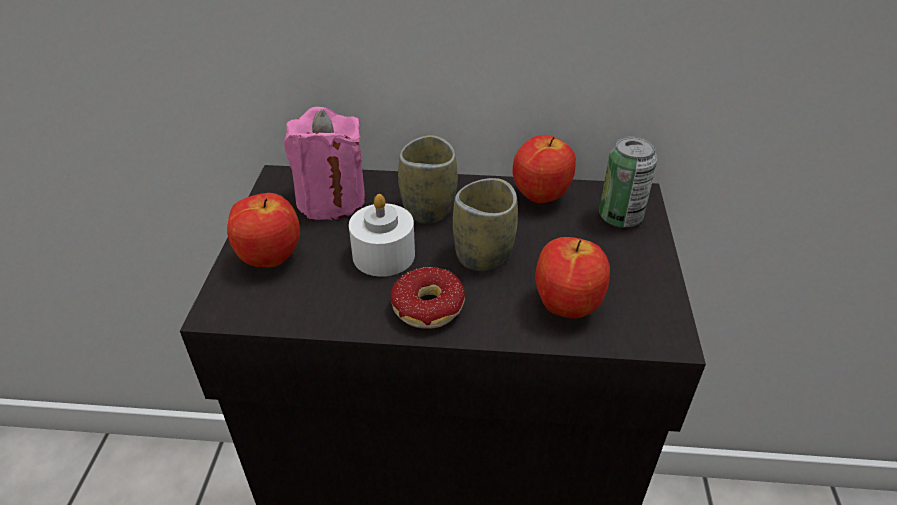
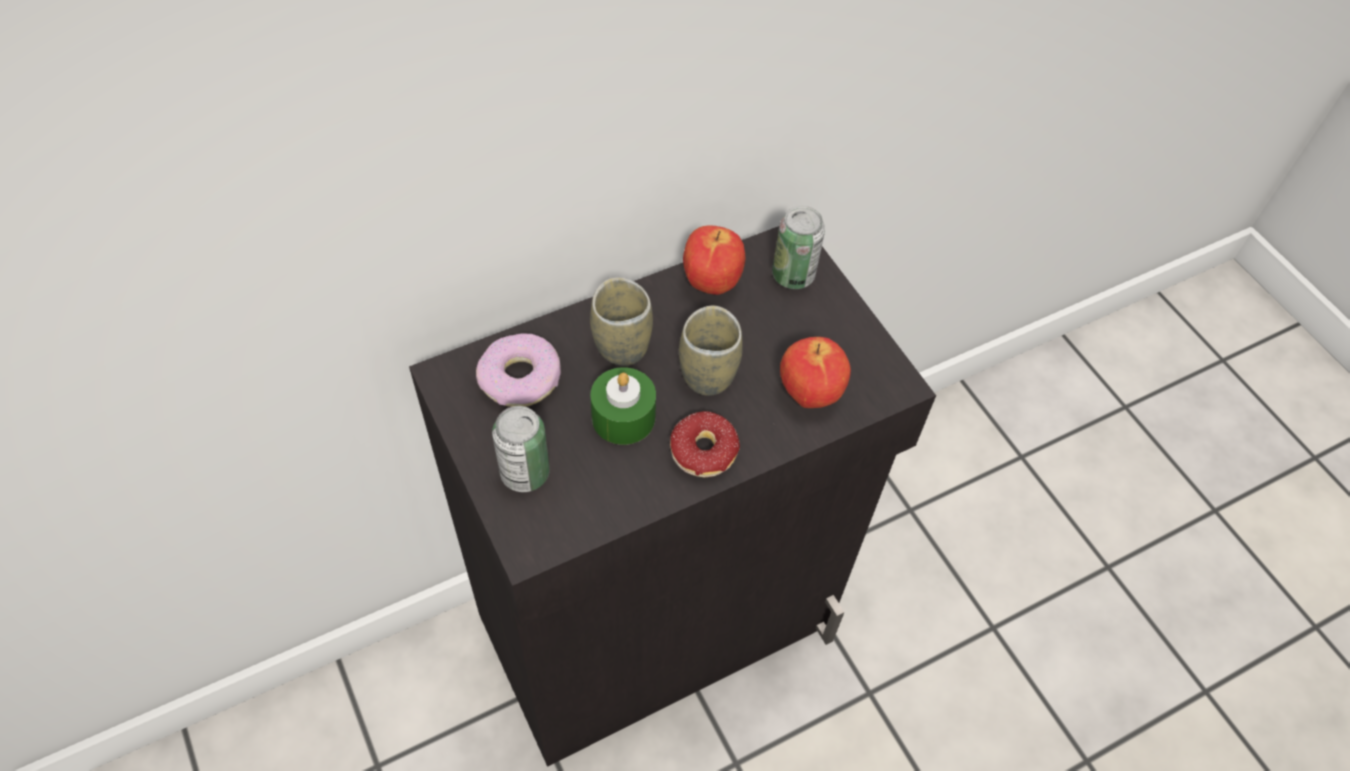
camera: 35 degrees left, 15 degrees up
apple [227,193,300,267] -> can [492,406,550,492]
pink candle [284,107,365,220] -> donut [476,333,561,407]
white candle [349,194,415,277] -> green candle [591,367,656,445]

